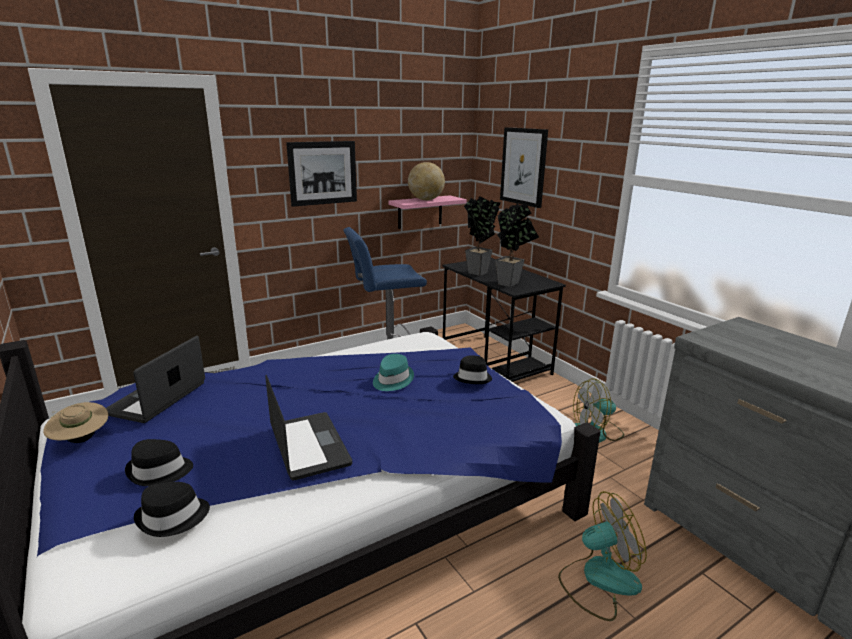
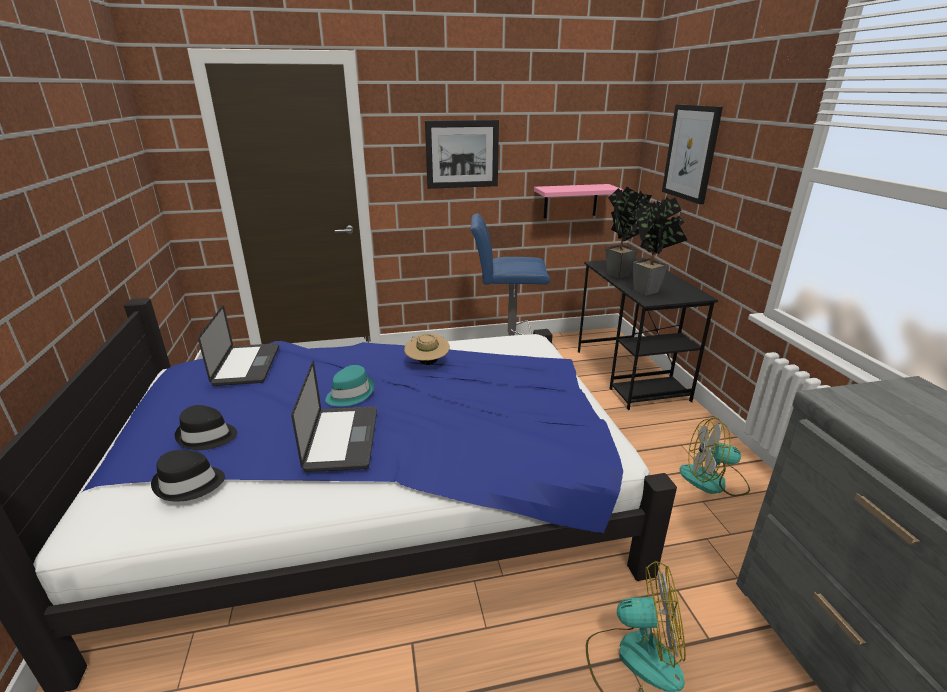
camera: 20 degrees right, 5 degrees up
beige hat [43,402,108,443] -> beige hat moved to [404,334,450,365]
laptop [106,336,205,423] -> laptop turned 135 degrees clockwise [198,305,279,386]
turquoise hat [373,354,414,391] -> turquoise hat moved to [325,365,374,406]
globe [408,162,445,200] -> none
black hat [453,355,492,384] -> none

